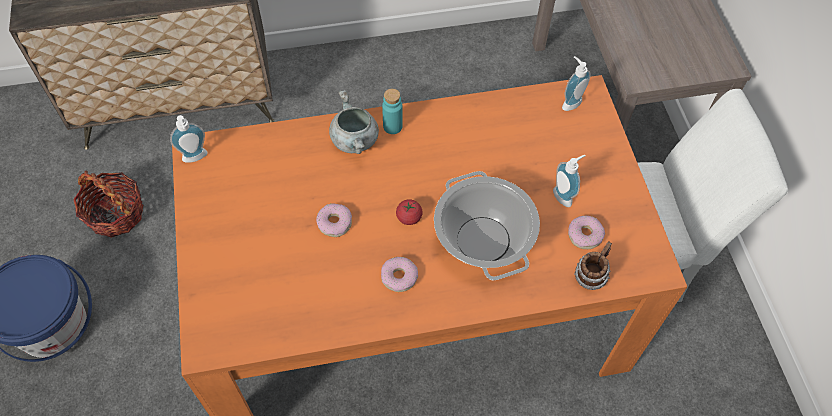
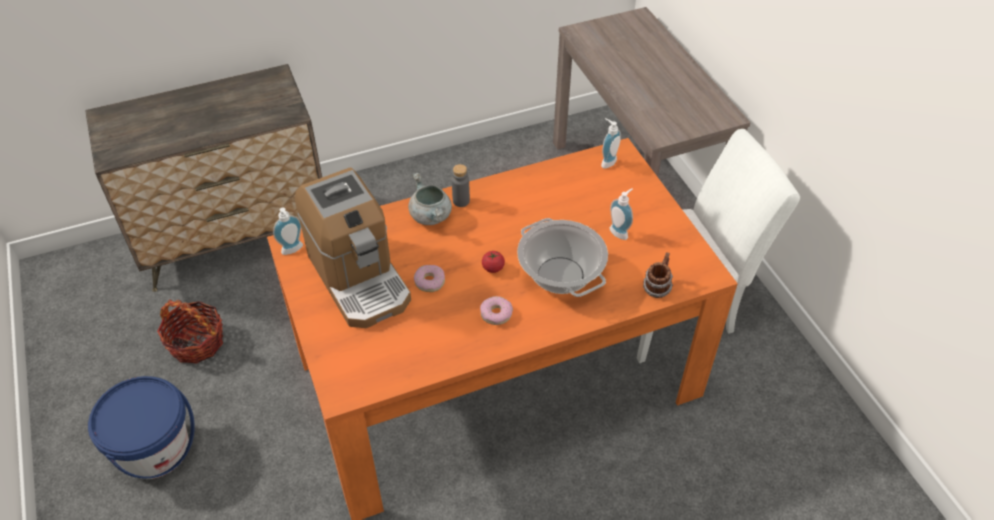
camera: 10 degrees left, 10 degrees down
turquoise bottle [382,89,403,134] -> grey bottle [452,164,470,207]
donut [568,216,605,249] -> none
none -> coffee machine [295,167,411,328]

